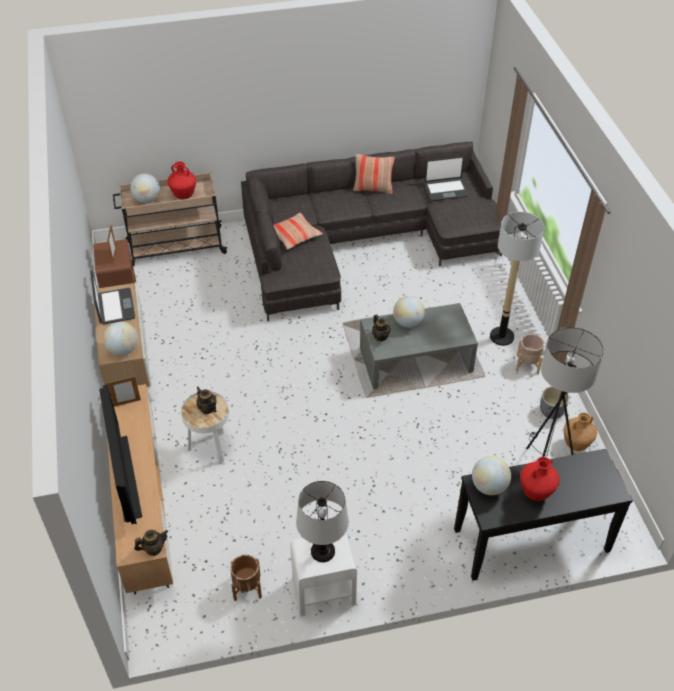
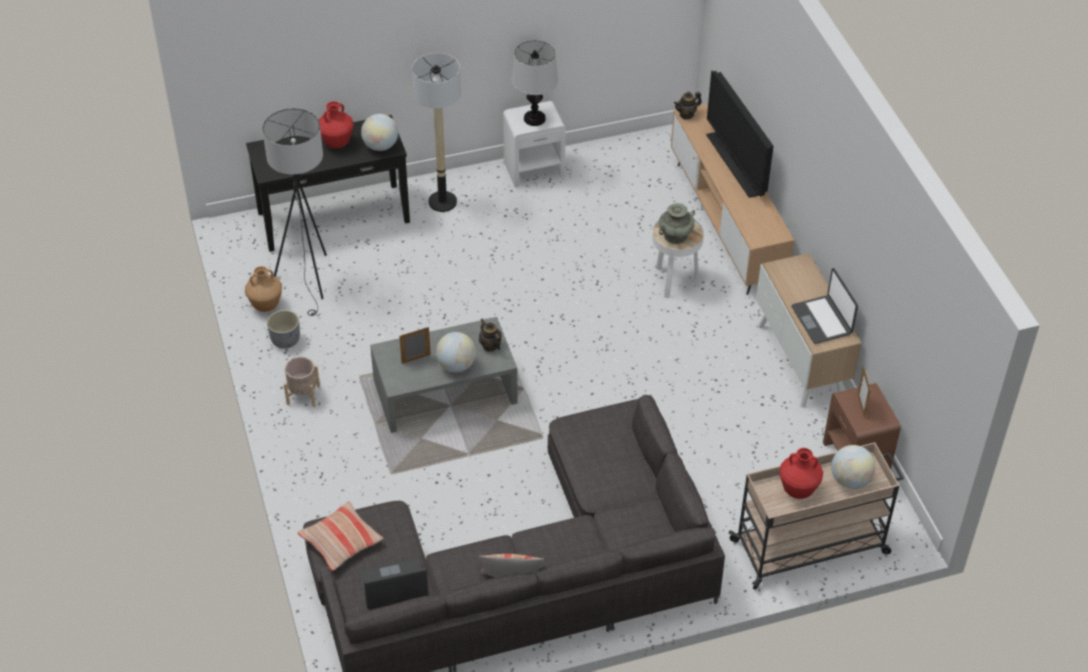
camera: 175 degrees right, 0 degrees up
globe [103,322,138,356] -> none
picture frame [108,377,141,407] -> picture frame moved to [399,327,431,364]
teapot [196,387,217,414] -> turquoise vase [659,203,695,244]
brown planter [230,555,262,601] -> none
pillow [273,212,323,250] -> pillow moved to [298,501,383,571]
floor lamp [490,212,544,346] -> floor lamp moved to [412,53,461,212]

